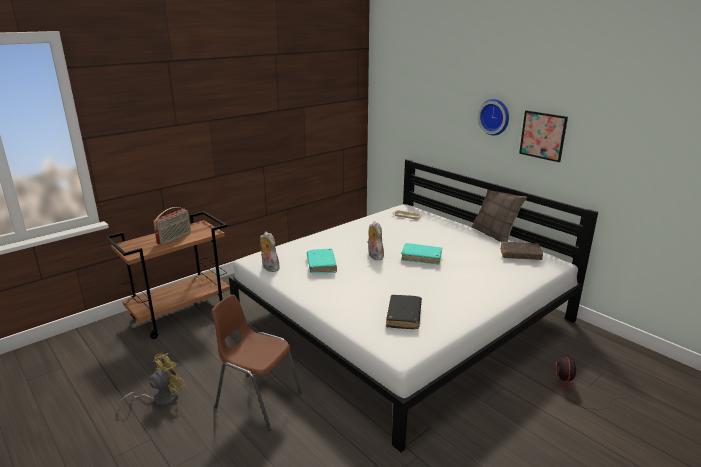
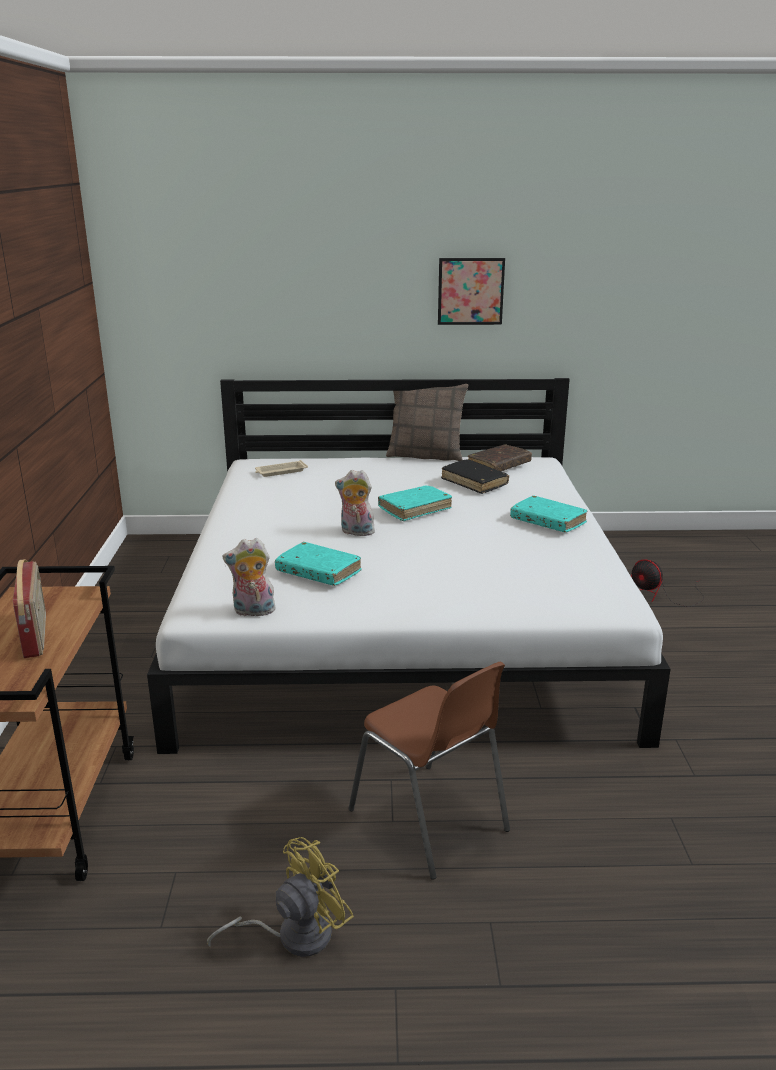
camera: 50 degrees left, 0 degrees up
yellow fan [119,353,186,407] -> yellow fan turned 60 degrees clockwise [207,837,354,957]
brown chair [211,295,302,431] -> brown chair turned 105 degrees counterclockwise [348,662,510,880]
black book [386,295,422,329] -> black book moved to [441,459,509,494]
wall clock [478,99,509,135] -> none
none -> turquoise book [510,495,587,532]

